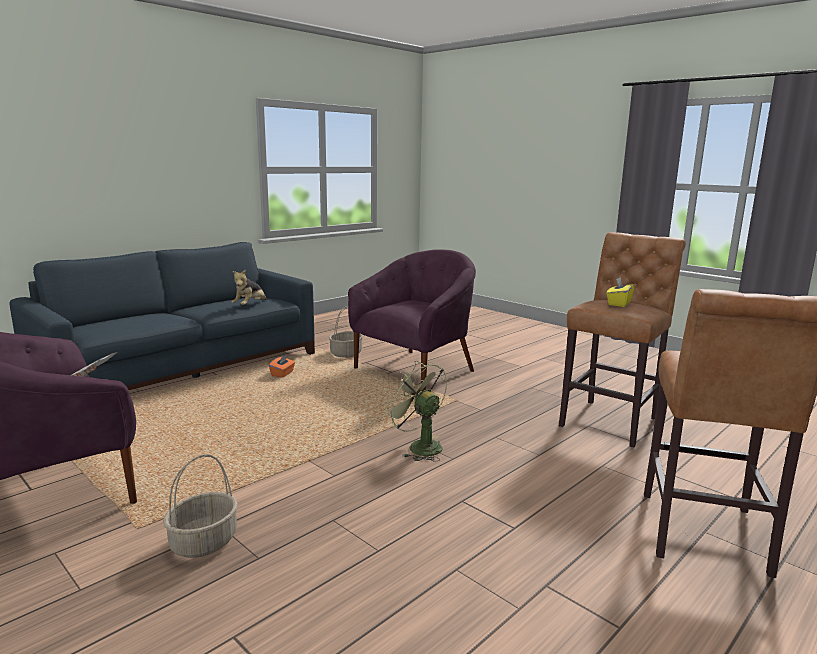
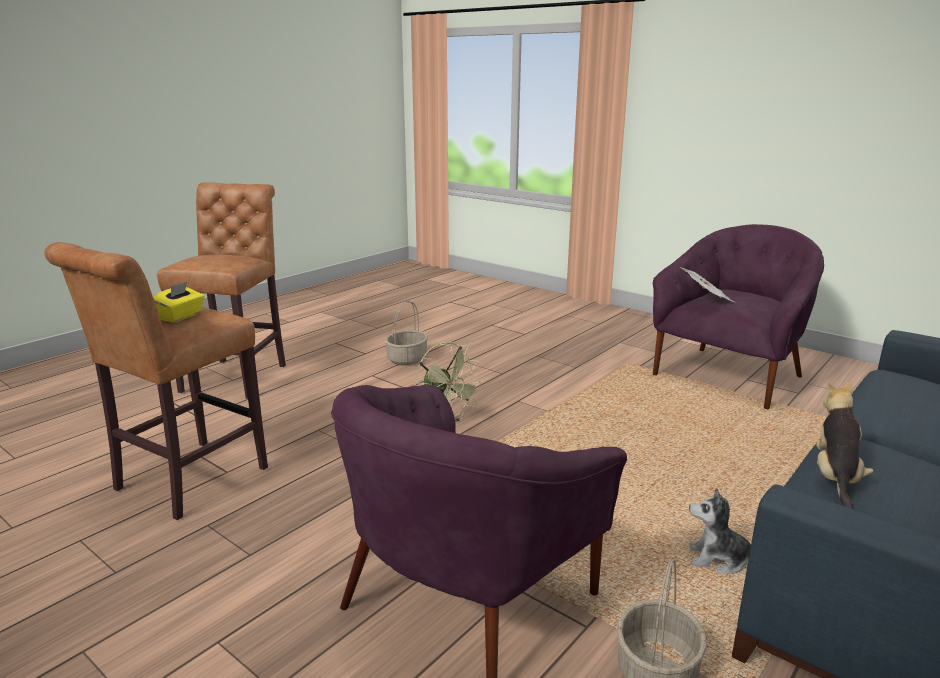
camera: 175 degrees right, 5 degrees up
basket [163,454,238,558] -> basket moved to [385,300,428,365]
orange tissue box [269,355,295,378] -> plush toy [689,488,751,574]

